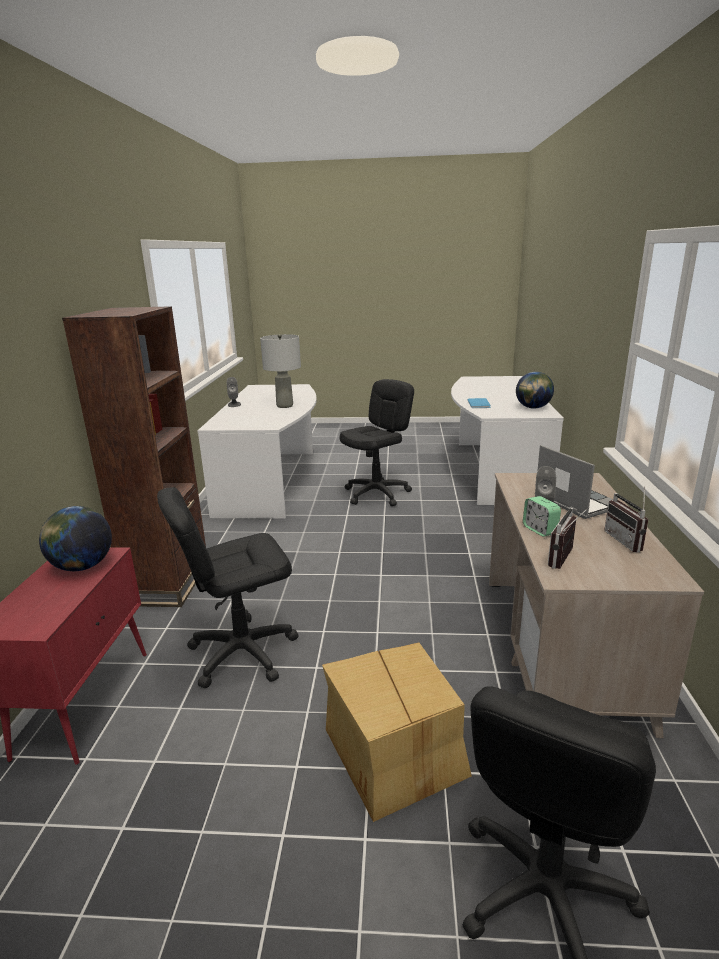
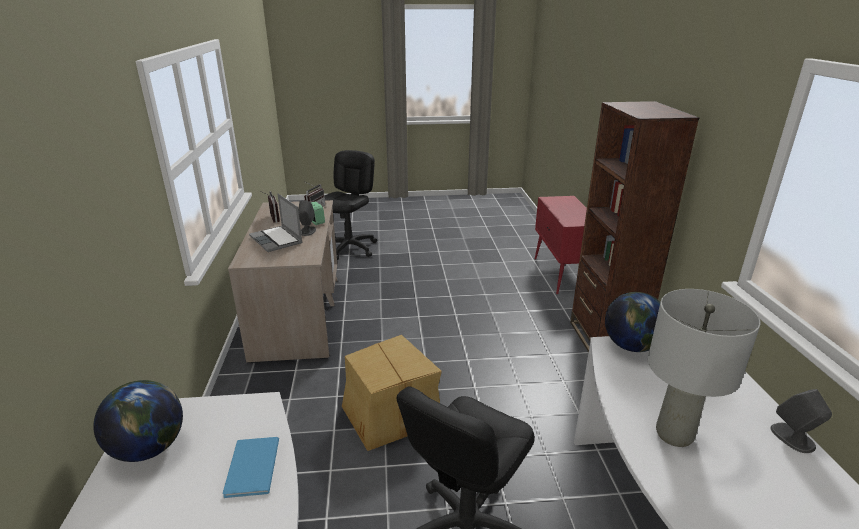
camera: 170 degrees right, 5 degrees up
globe [39,506,112,571] -> globe moved to [605,292,660,352]
black office chair [157,487,298,688] -> none
cardboard box [322,642,472,822] -> cardboard box moved to [342,335,442,451]

